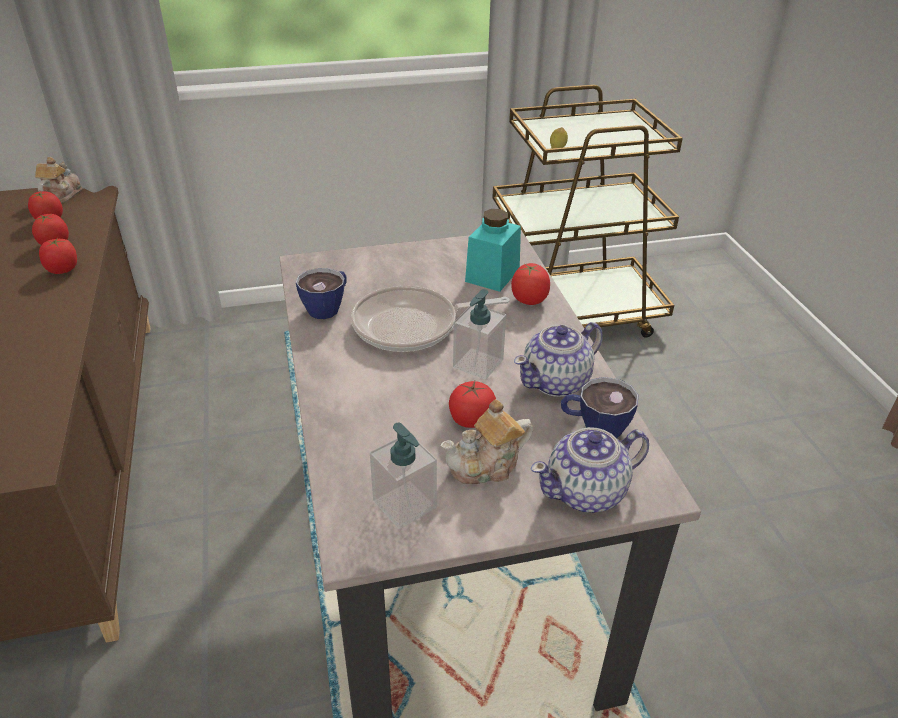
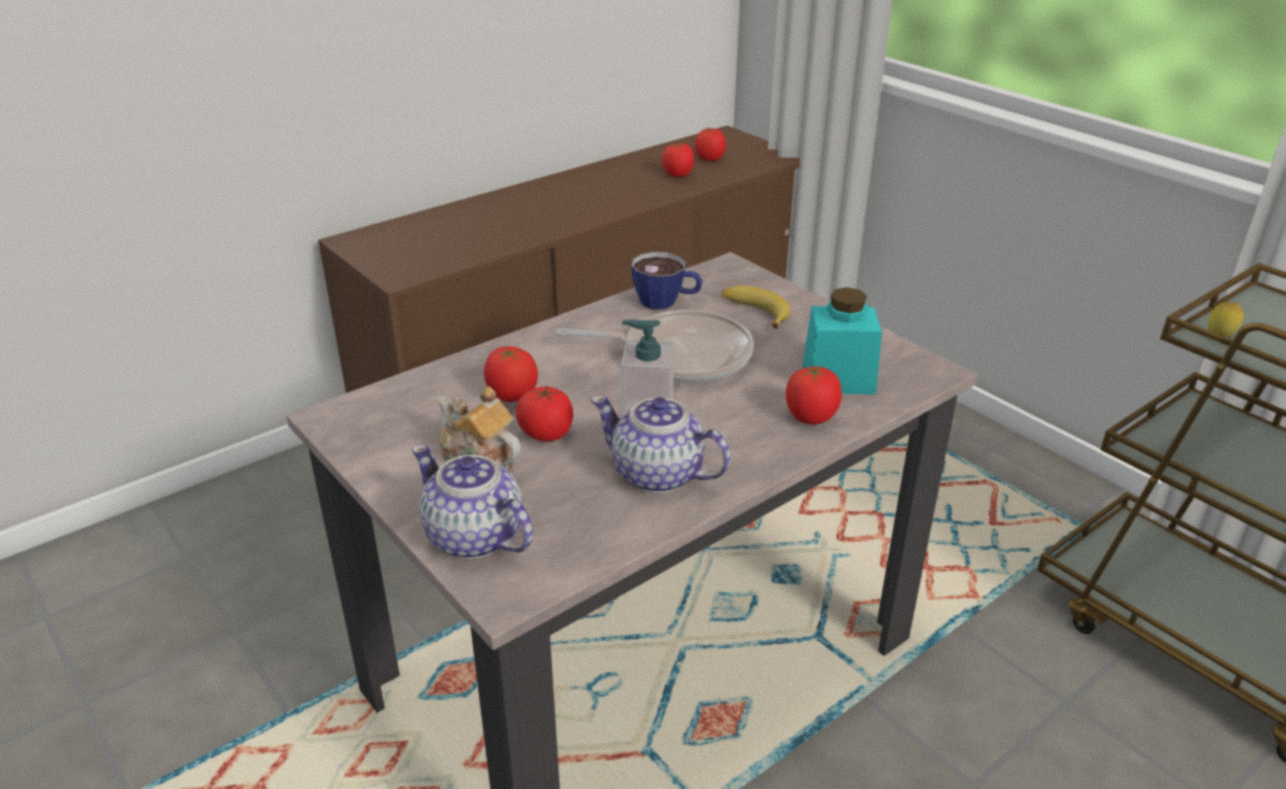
camera: 65 degrees right, 5 degrees down
teapot [35,157,82,203] -> none
tomato [39,238,77,274] -> tomato moved to [484,346,538,402]
frying pan [351,286,510,352] -> frying pan turned 135 degrees clockwise [556,310,754,383]
soap dispenser [370,423,437,529] -> none
cup [561,377,638,438] -> none
none -> banana [722,285,791,329]

